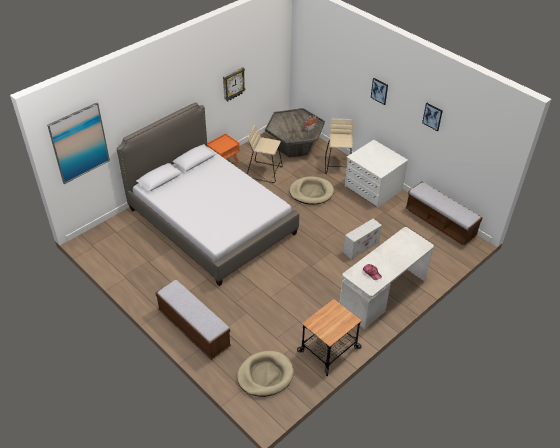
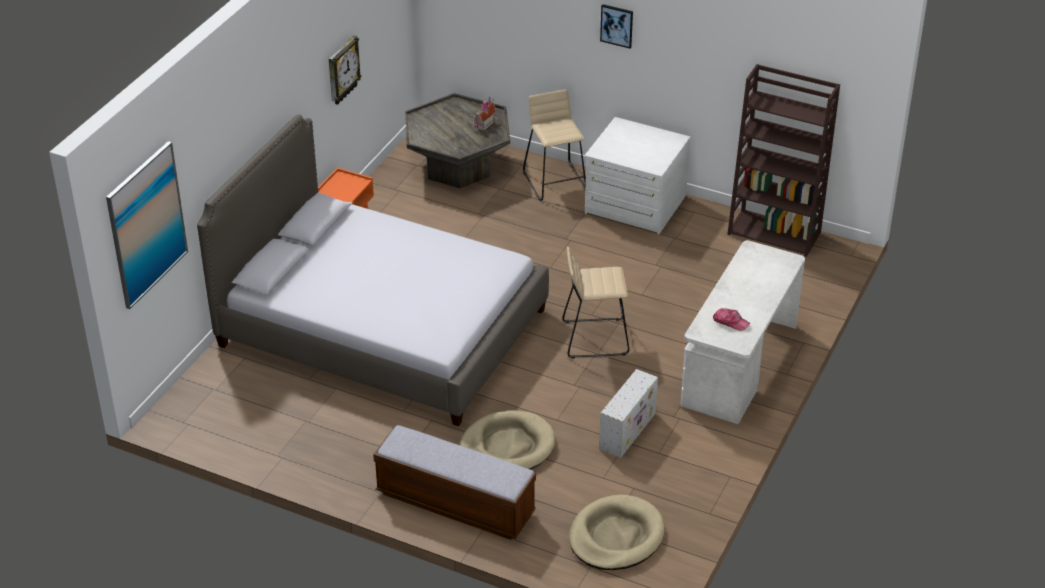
camera: 20 degrees left, 5 degrees down
beige stool [247,125,283,183] -> beige stool moved to [562,246,629,358]
beige dog bed [289,176,334,205] -> beige dog bed moved to [460,410,555,470]
cart [297,299,362,376] -> none
white storage box [343,219,382,260] -> white storage box moved to [599,369,658,458]
bench [406,181,482,245] -> brown bookcase [727,64,840,257]
picture [422,103,443,131] -> none

